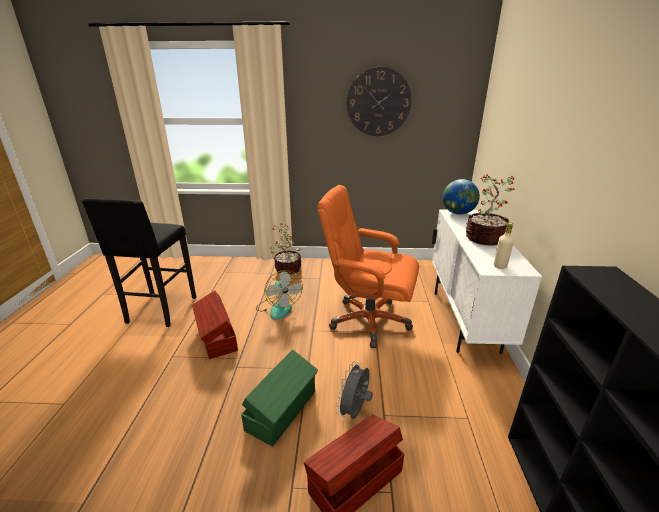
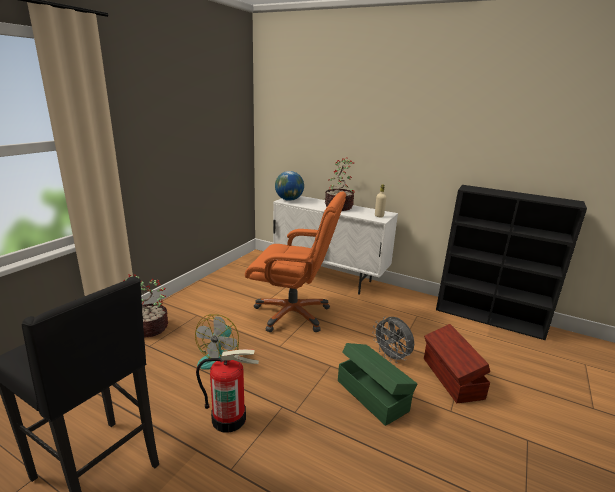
camera: 65 degrees left, 5 degrees down
brown storage box [192,290,238,359] -> fire extinguisher [196,349,259,433]
fan [256,270,303,320] -> fan turned 105 degrees clockwise [195,314,239,370]
orange office chair [318,185,419,348] -> orange office chair turned 120 degrees counterclockwise [245,191,346,332]
wall clock [347,67,412,136] -> none

